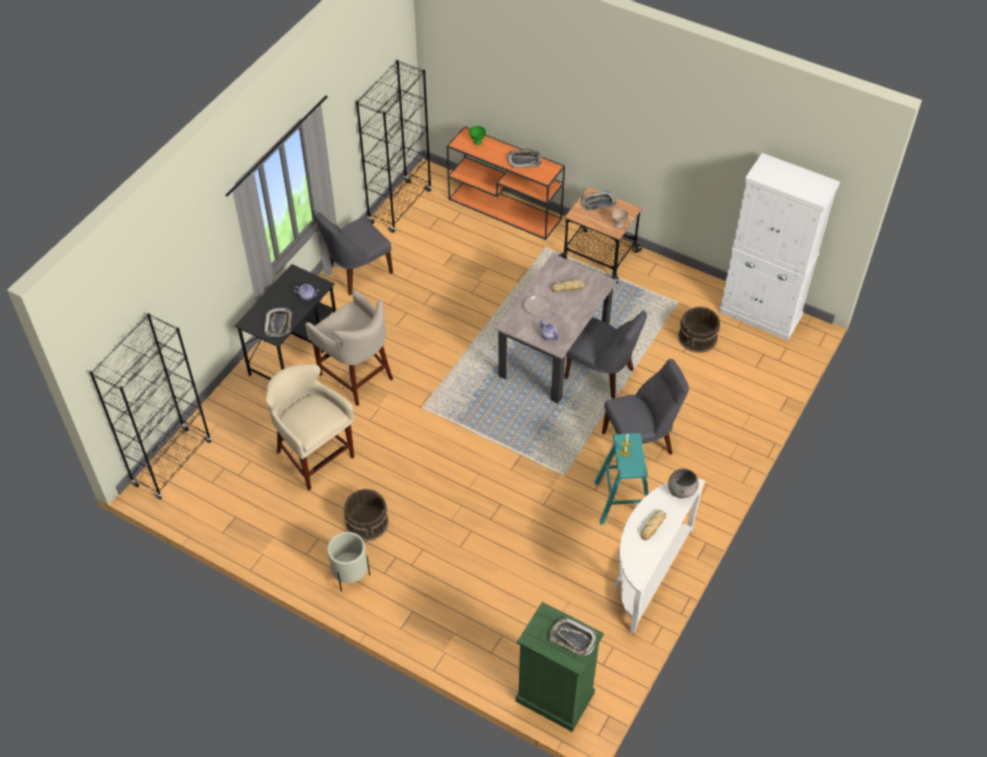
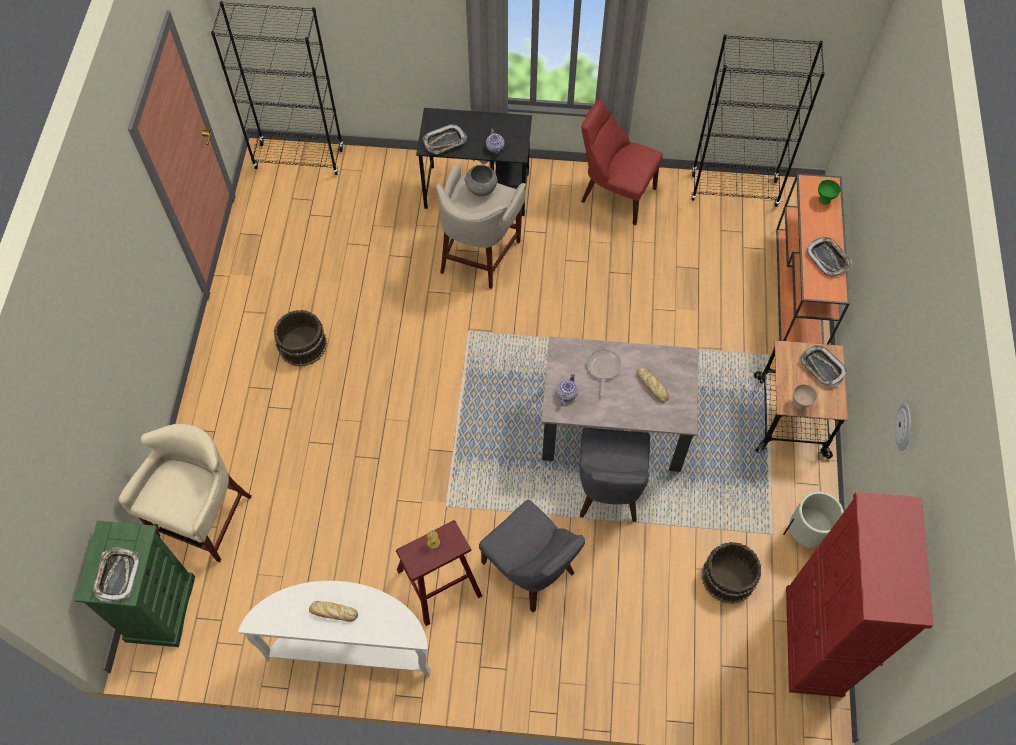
camera: 65 degrees right, 10 degrees up
beige stool [266,364,354,491] -> beige stool moved to [119,424,252,562]
grey chair [314,212,393,295] -> red chair [581,99,663,225]
beige planter [327,532,370,592] -> beige planter moved to [783,491,844,548]
turquoise stool [594,433,649,524] -> red stool [396,520,482,626]
grey bowl [668,469,699,498] -> grey bowl moved to [464,165,497,196]
white cabinet [718,153,840,340] -> red cabinet [786,492,934,697]
none -> wall clock [895,403,911,451]

